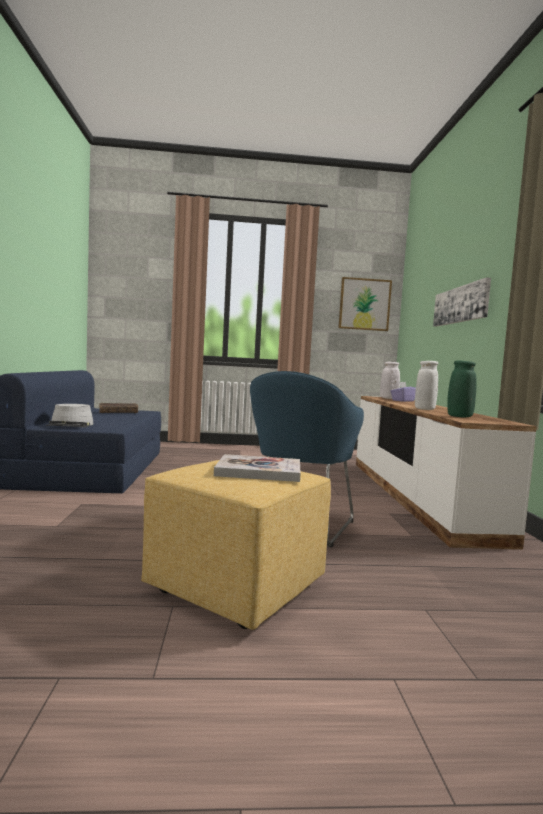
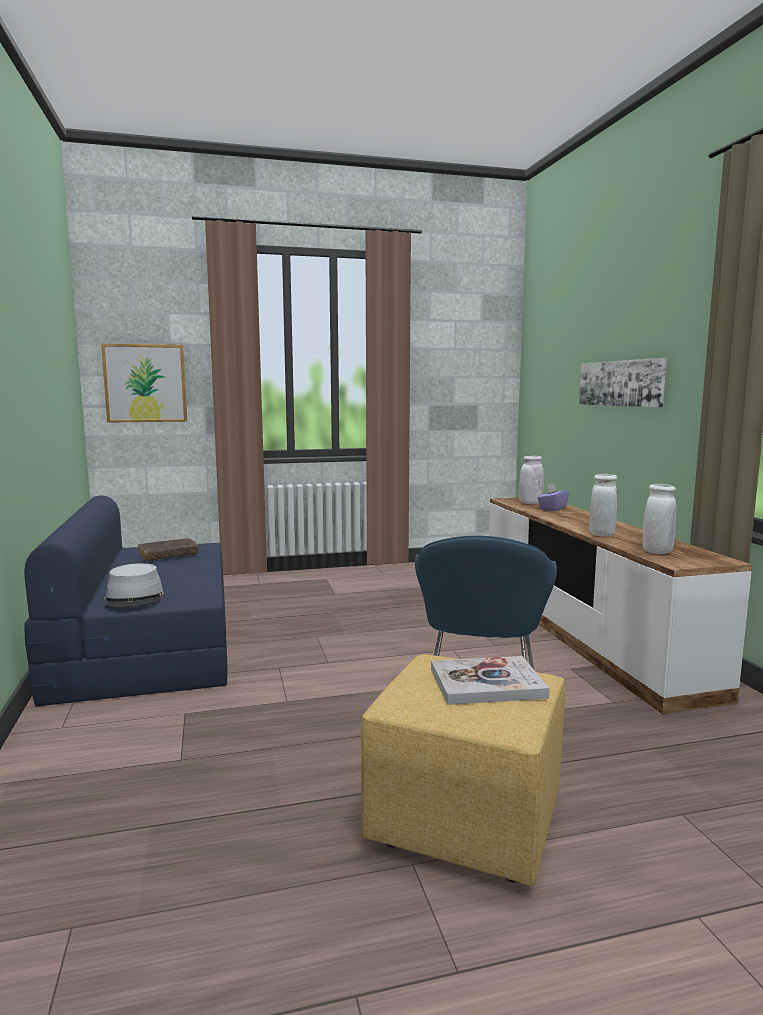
camera: 10 degrees left, 5 degrees up
picture [339,277,392,331] -> picture moved to [101,344,187,423]
green vase [447,360,476,417] -> white vase [643,484,676,554]

